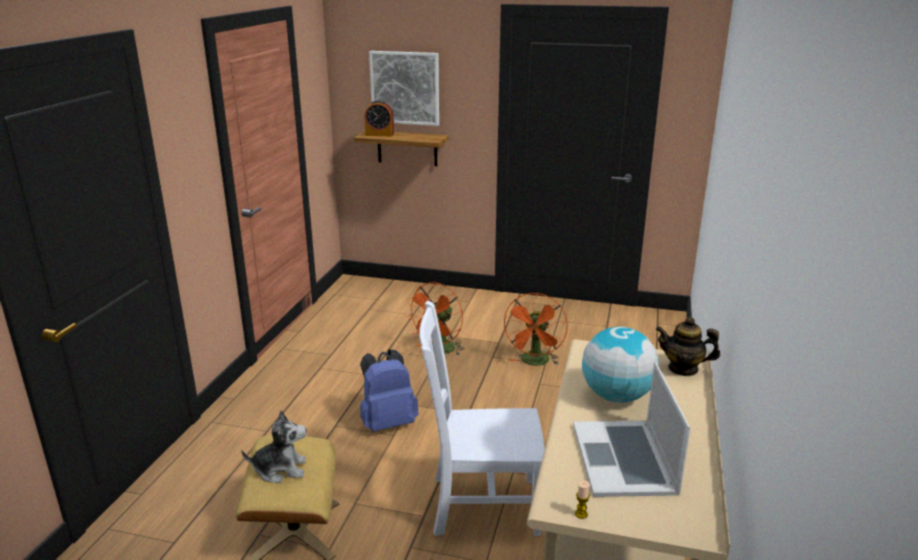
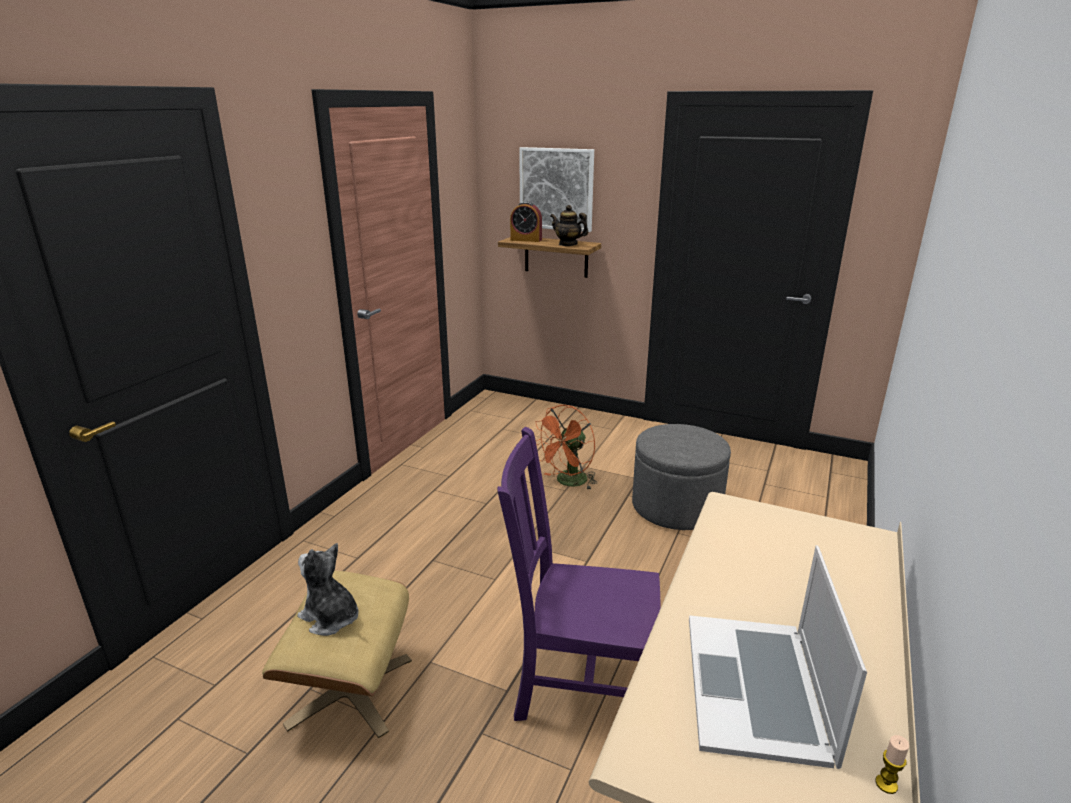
camera: 10 degrees right, 0 degrees up
plush toy [241,410,307,483] -> plush toy turned 150 degrees counterclockwise [297,543,359,636]
blue backpack [360,349,419,432] -> none
white chair [420,301,545,536] -> purple chair [497,427,660,721]
orange fan [503,293,568,366] -> grey ottoman [632,424,731,530]
candle [575,480,590,519] -> candle moved to [875,735,909,794]
globe [582,326,659,403] -> none
teapot [656,317,720,376] -> teapot moved to [550,205,588,246]

